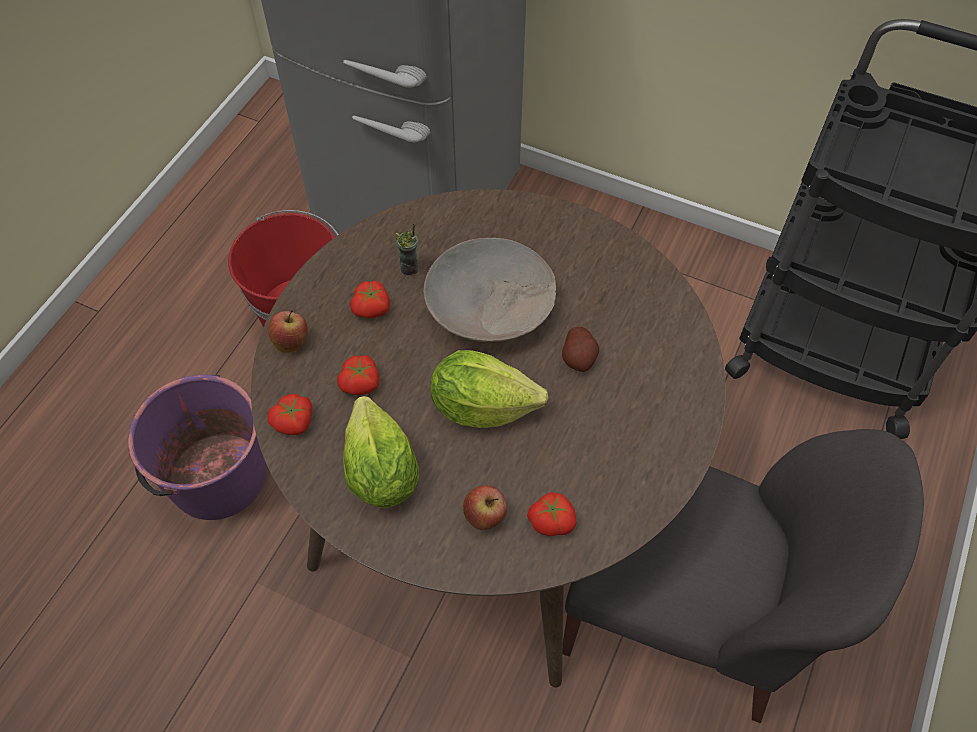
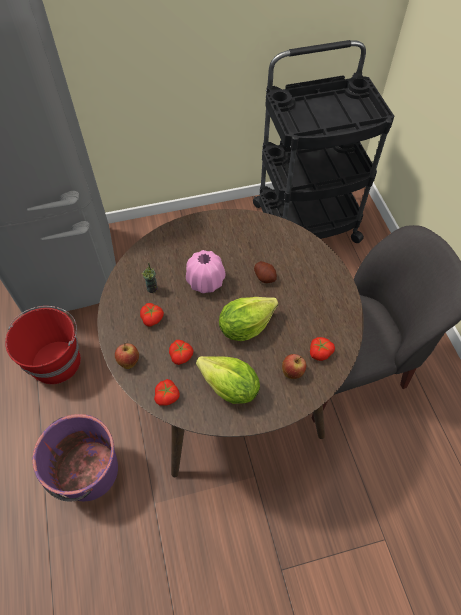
camera: 40 degrees left, 0 degrees up
beige bowl [423,238,556,343] -> pink vase [186,250,225,293]

